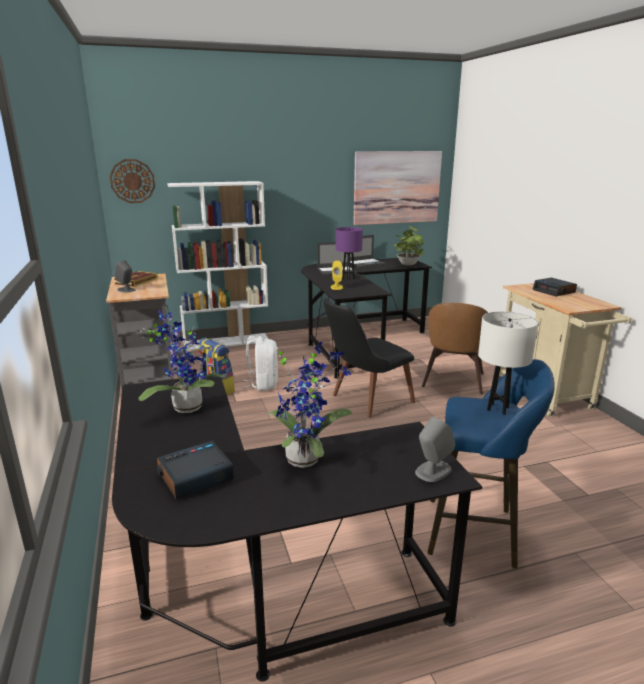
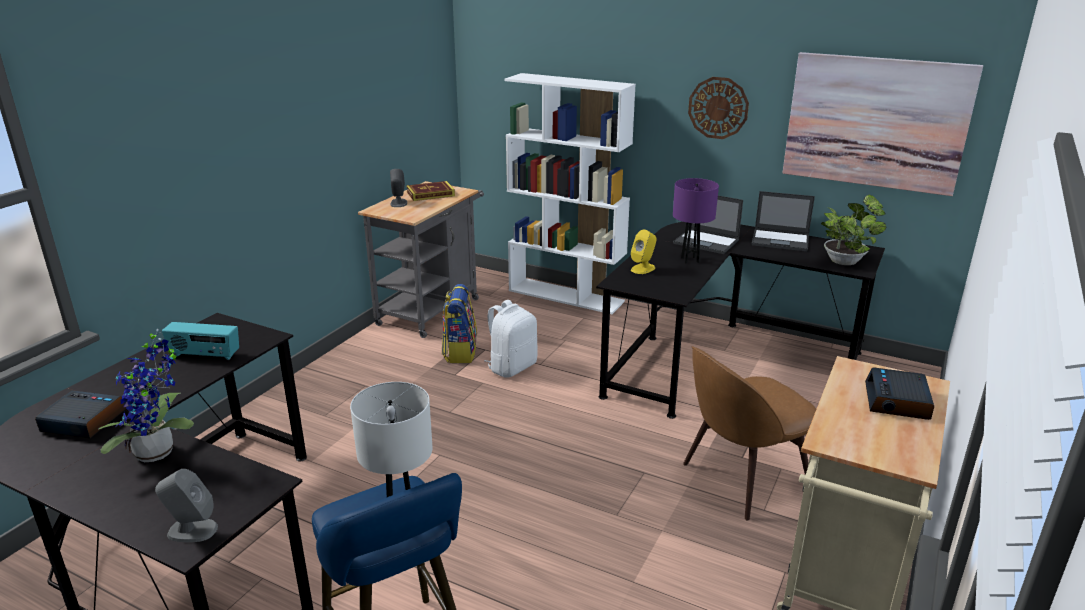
camera: 45 degrees right, 5 degrees up
wall clock [110,159,155,203] -> wall clock moved to [688,77,749,139]
potted plant [139,310,226,413] -> radio [162,322,239,360]
black chair [324,298,415,418] -> none

